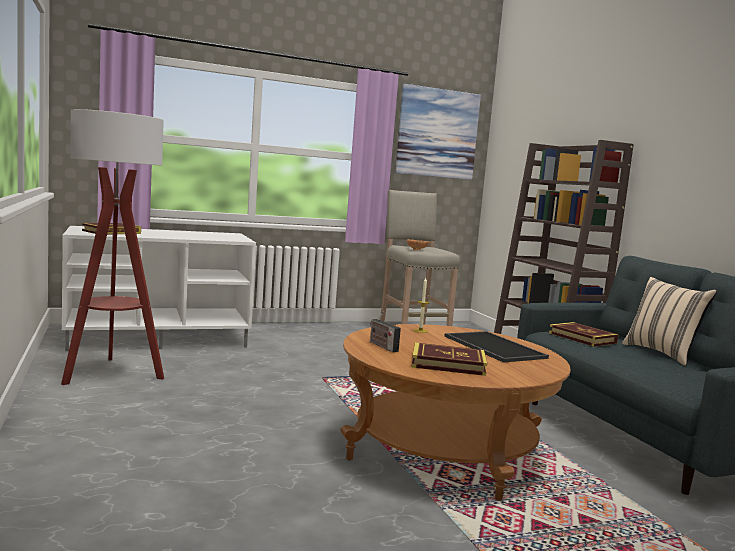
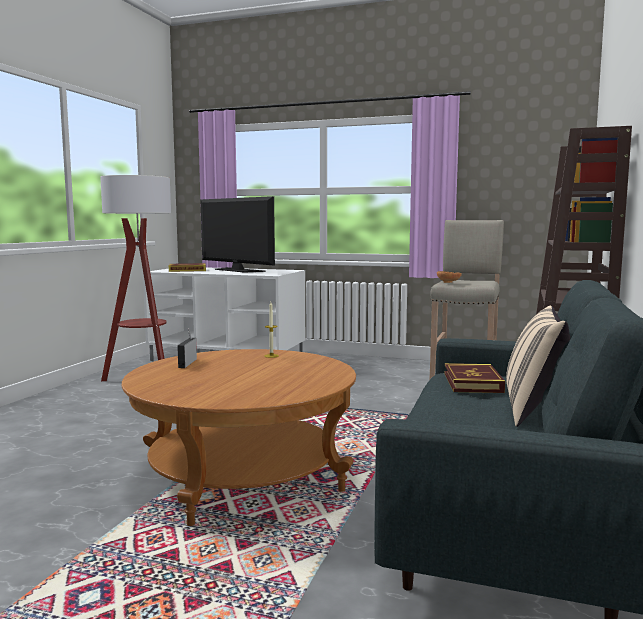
camera: 40 degrees right, 0 degrees up
picture [395,84,481,180] -> none
book [411,343,487,376] -> none
tray [444,331,549,363] -> none
none -> television [201,196,275,273]

